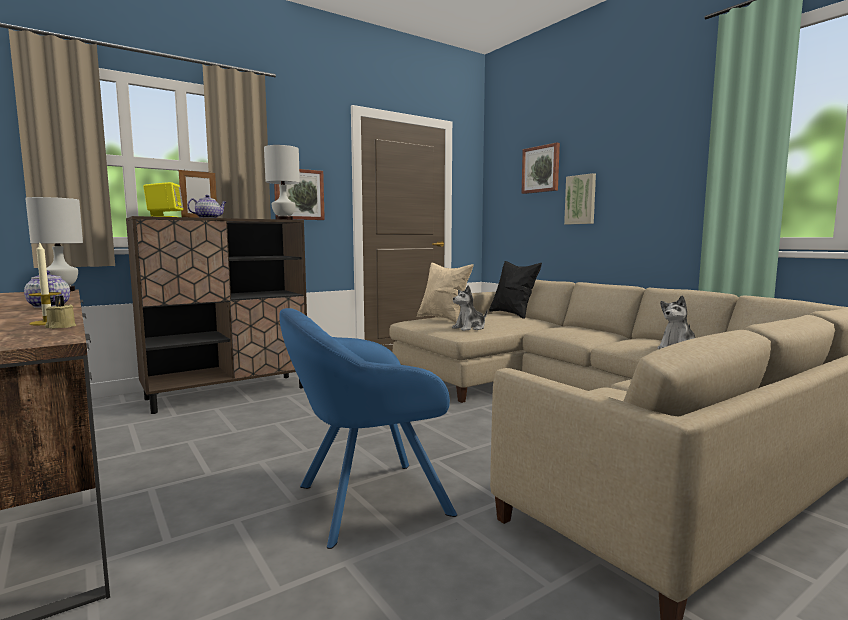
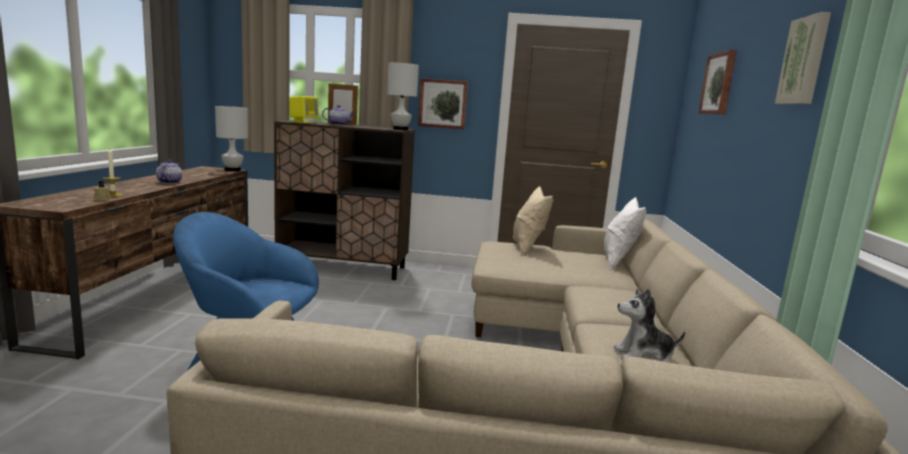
camera: 40 degrees right, 5 degrees up
plush toy [452,285,488,331] -> none
black pillow [489,261,542,319] -> white pillow [604,197,647,270]
picture [564,173,596,224] -> picture moved to [775,12,831,104]

